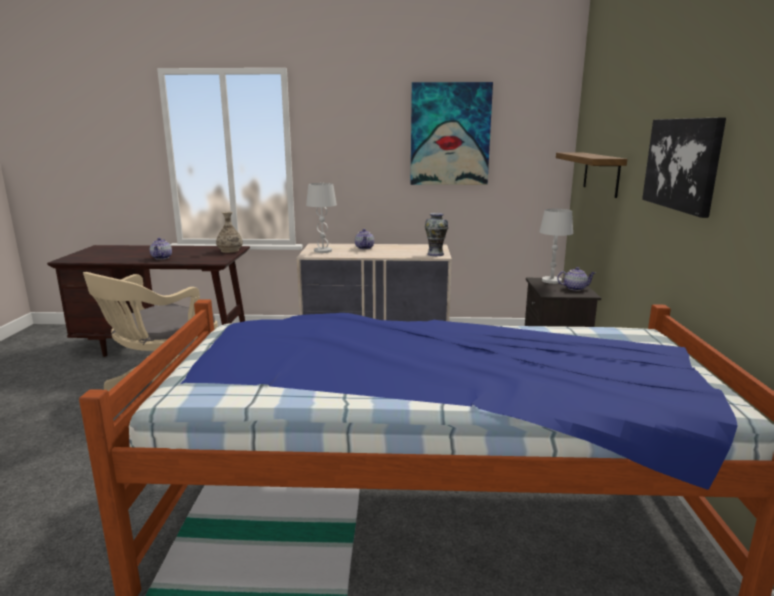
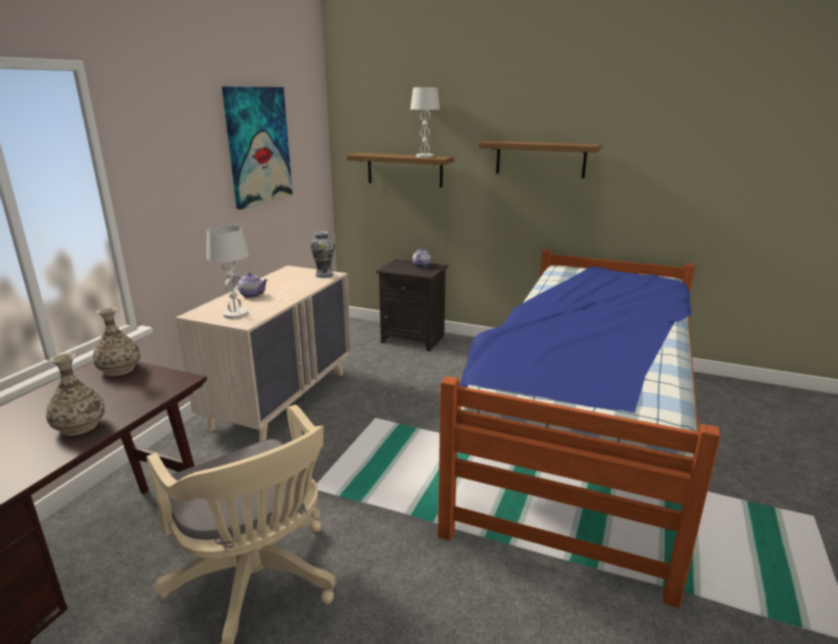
camera: 70 degrees left, 5 degrees up
teapot [150,238,172,260] -> vase [46,353,105,436]
white table lamp [539,209,573,284] -> white table lamp moved to [410,87,440,158]
picture [642,117,726,218] -> shelf [479,140,601,178]

